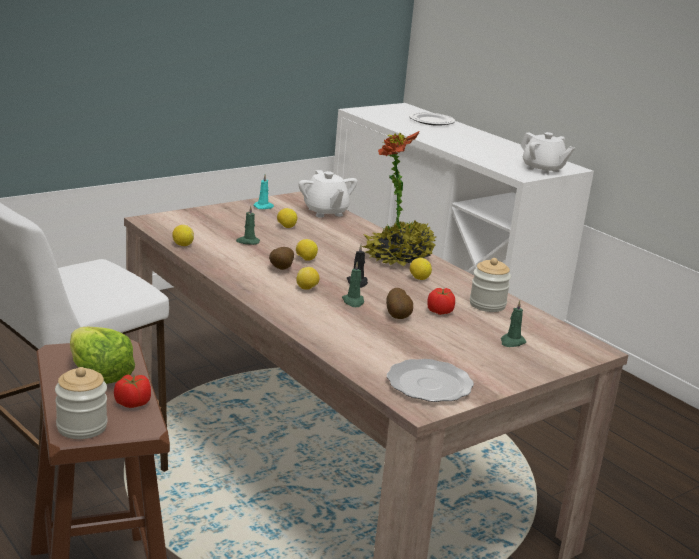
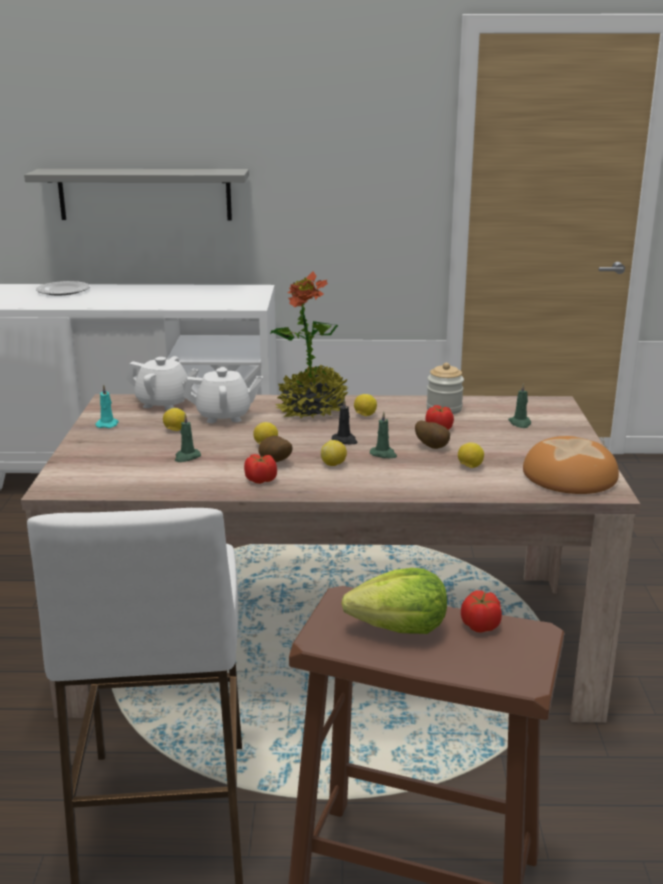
camera: 50 degrees left, 0 degrees up
jar [55,367,107,439] -> none
lemon [172,225,194,246] -> lemon moved to [458,443,484,468]
plate [387,359,474,402] -> bread [523,436,619,494]
white teapot [521,132,575,175] -> white teapot moved to [183,367,263,423]
none -> grey shelf [24,169,249,221]
none -> tomato [244,454,277,484]

